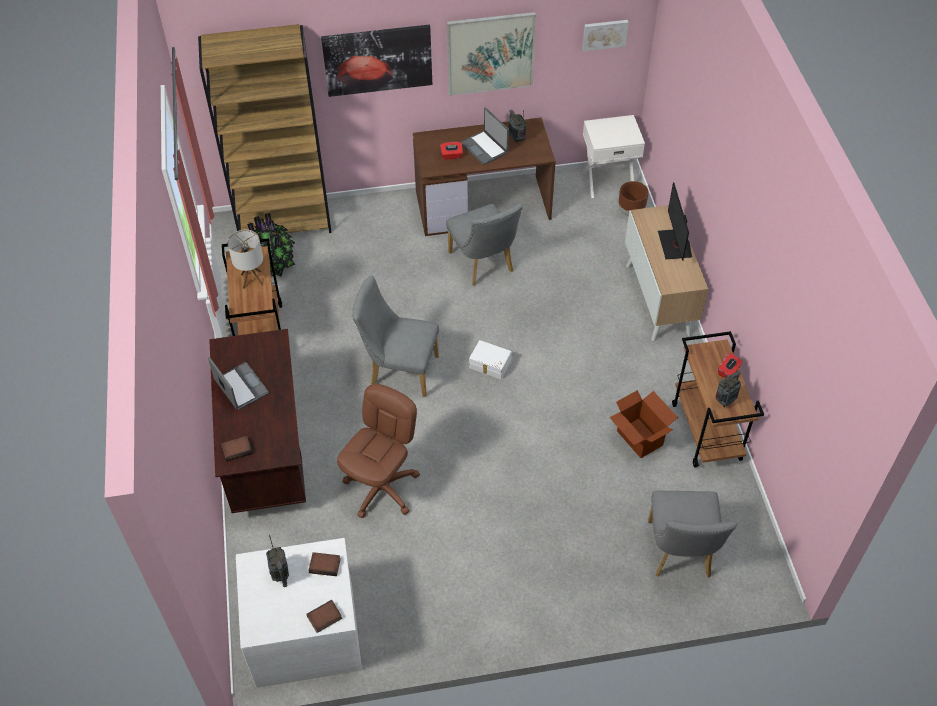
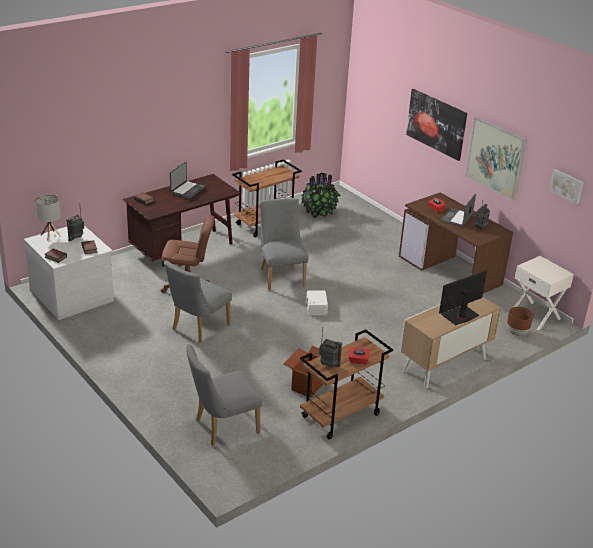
camera: 60 degrees right, 20 degrees down
brown bookcase [198,24,332,235] -> none
table lamp [227,230,263,289] -> table lamp moved to [35,194,61,241]
grey chair [446,203,523,286] -> grey chair moved to [164,260,232,343]

